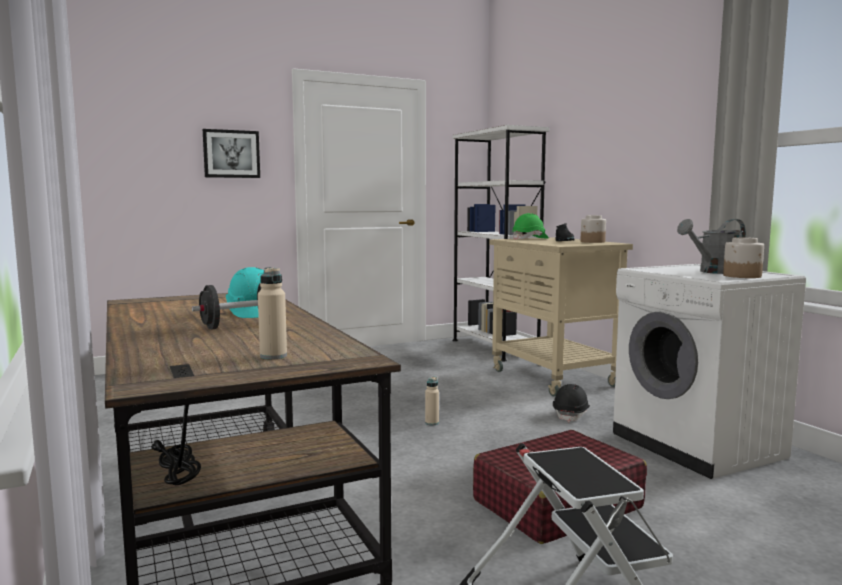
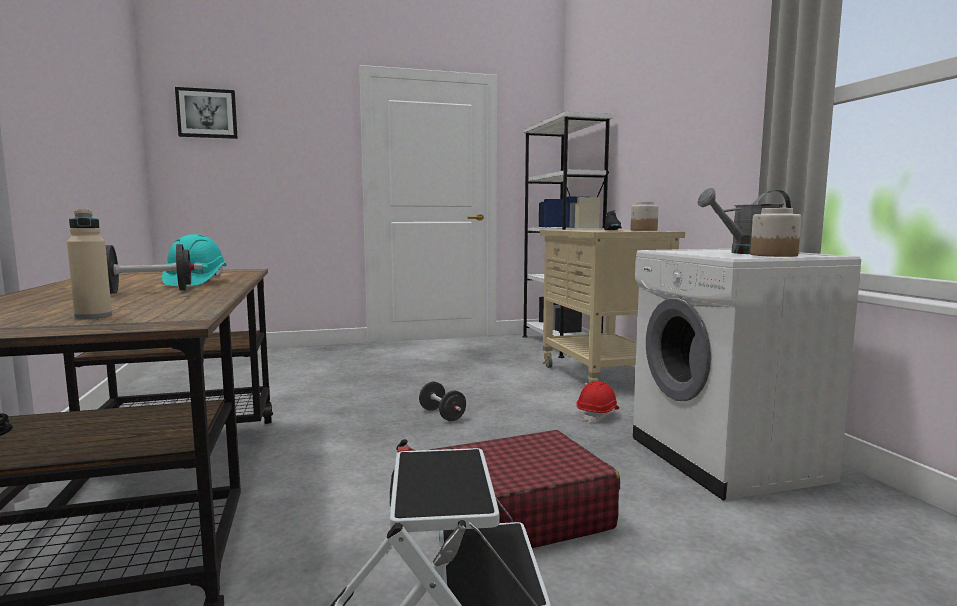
camera: 10 degrees right, 0 degrees up
picture [203,129,260,178] -> picture moved to [175,87,238,139]
beige bottle [425,377,439,425] -> black dumbbell [419,381,466,421]
green hard hat [513,213,549,240] -> none
black hard hat [553,384,590,423] -> red hard hat [577,381,619,423]

